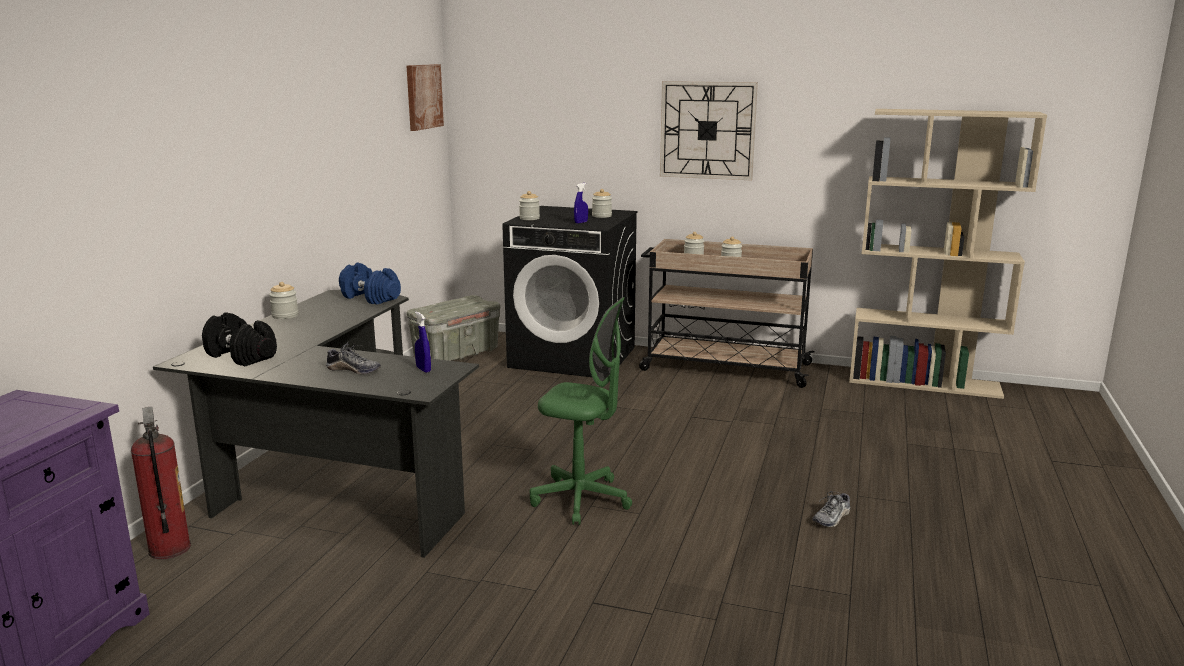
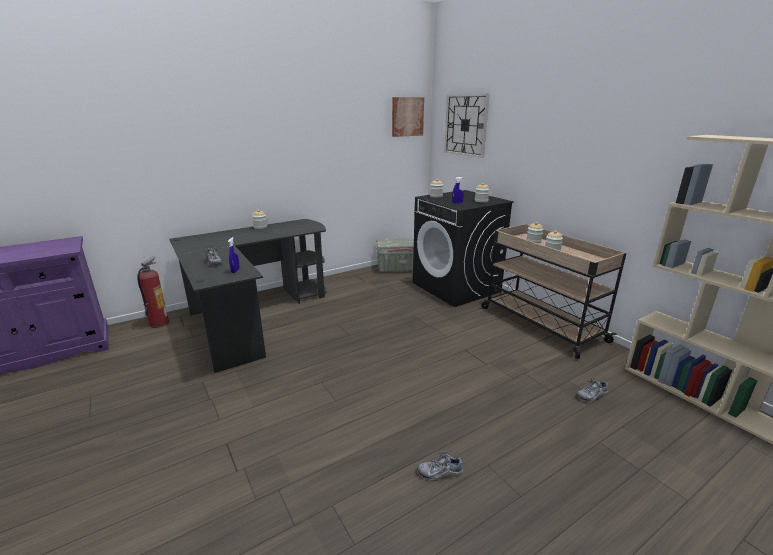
camera: 40 degrees right, 5 degrees up
black dumbbell [202,312,277,366] -> none
blue dumbbell [339,262,401,304] -> none
green office chair [530,297,632,525] -> none
wall clock [660,81,758,180] -> wall clock moved to [444,94,490,158]
none -> shoe [576,378,608,402]

